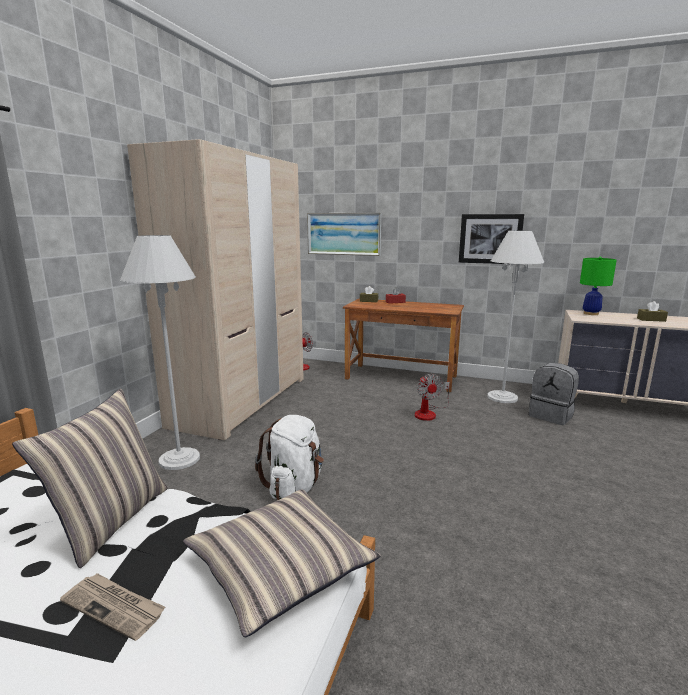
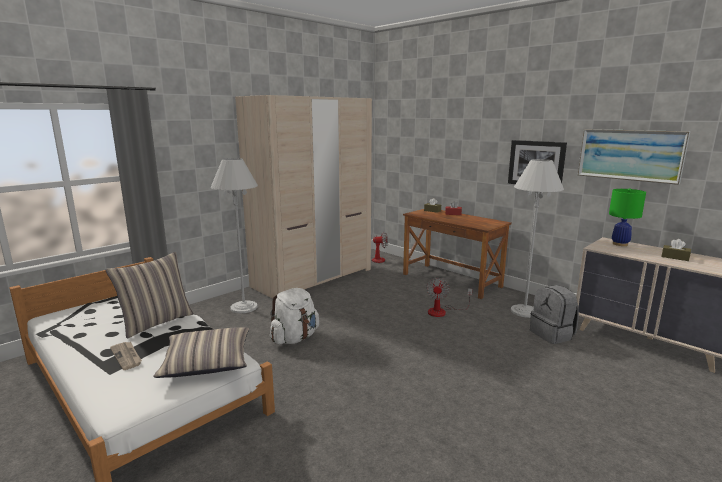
camera: 25 degrees right, 0 degrees up
picture [307,213,381,256] -> picture moved to [578,129,690,185]

